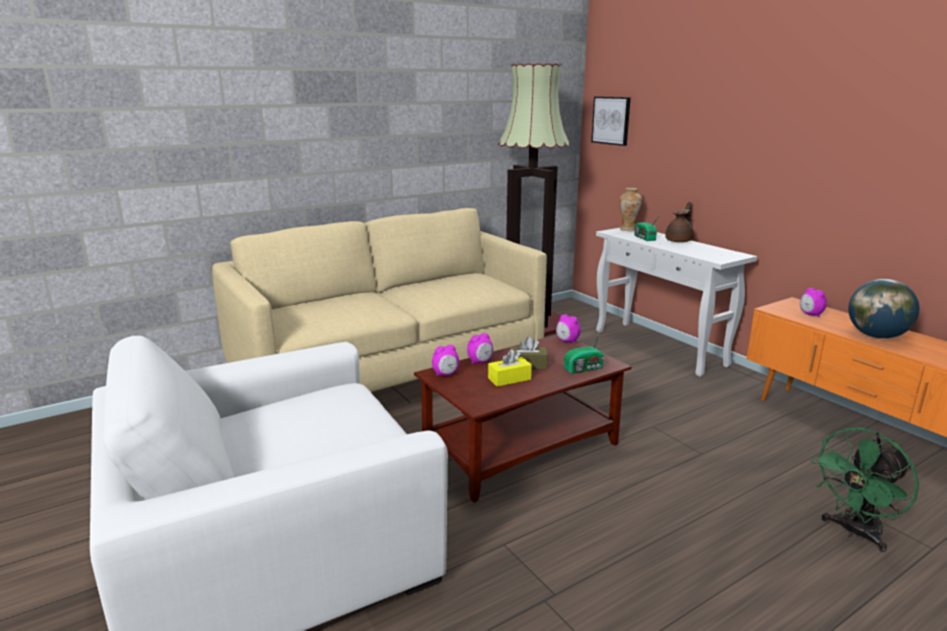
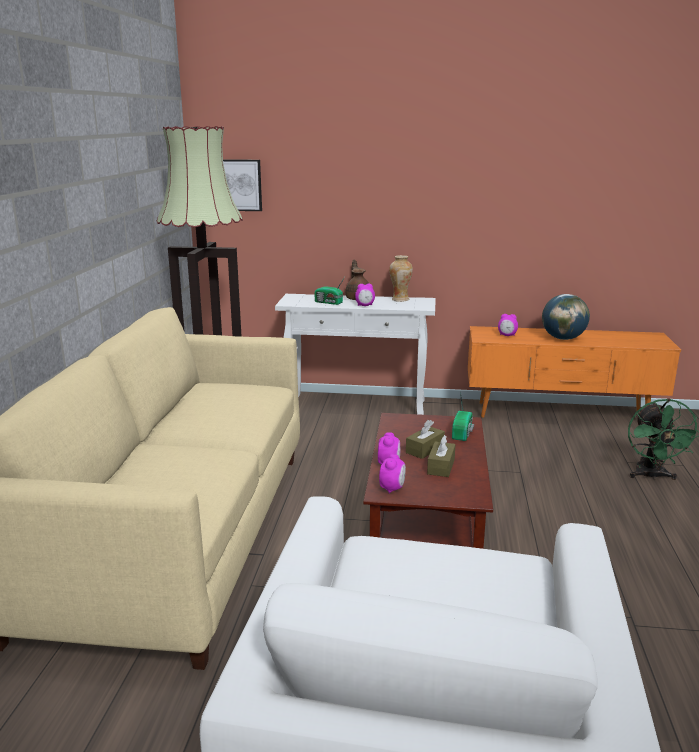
camera: 50 degrees left, 0 degrees up
yellow tissue box [488,349,532,387] -> brown tissue box [427,435,456,477]
alarm clock [556,314,581,343] -> alarm clock moved to [355,283,375,306]
vase [619,188,642,231] -> vase moved to [389,255,413,302]

